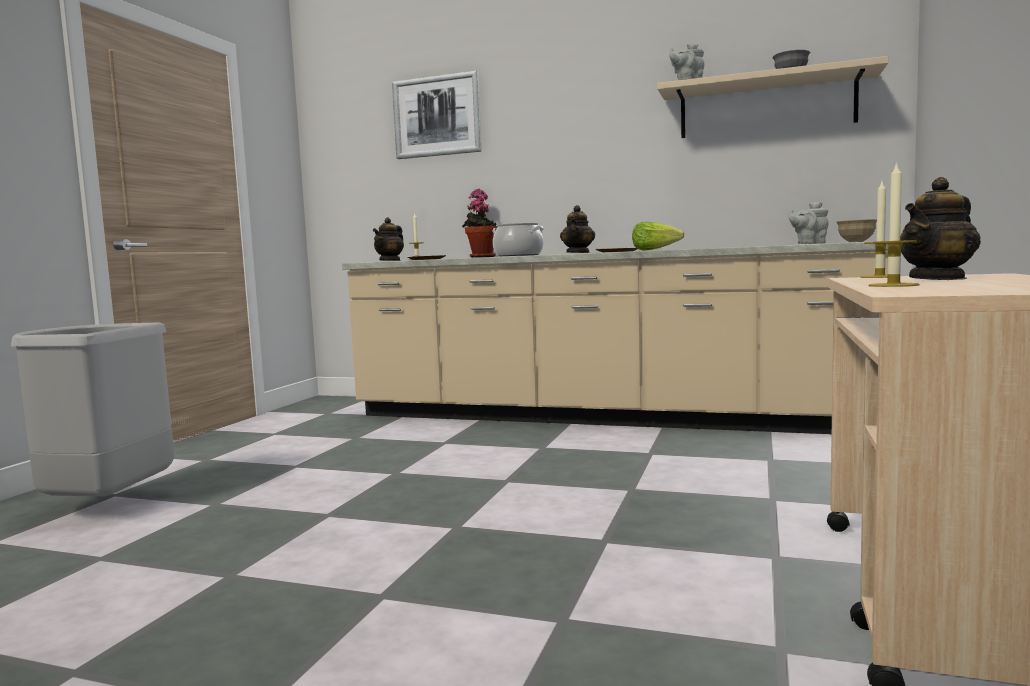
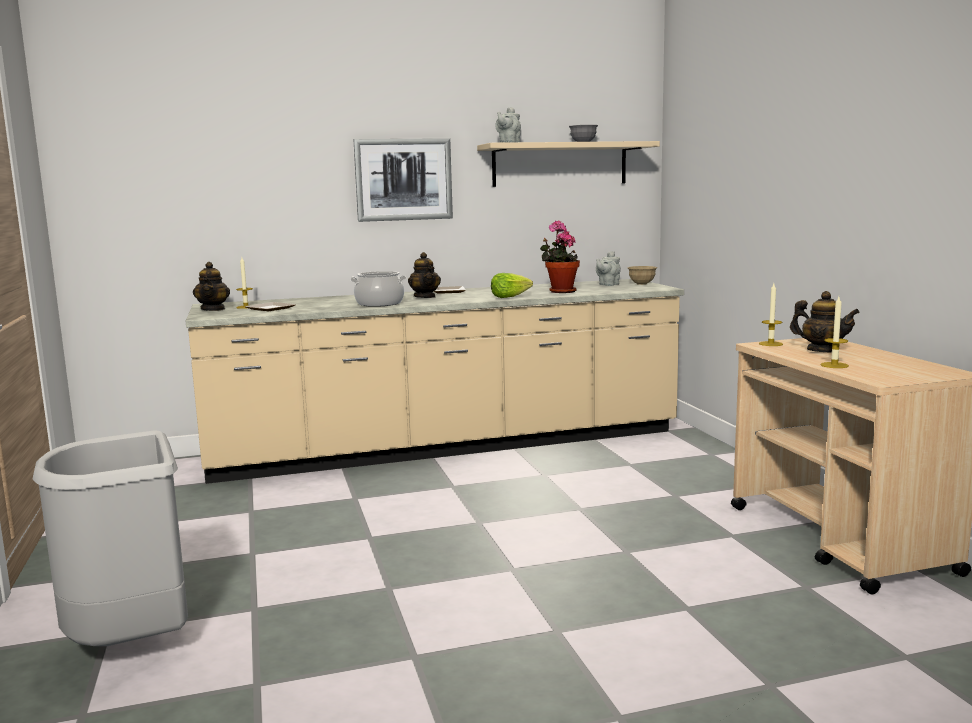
camera: 35 degrees left, 5 degrees up
picture [392,71,482,159] -> picture moved to [354,138,453,222]
potted plant [462,188,497,258] -> potted plant moved to [540,220,580,293]
teapot [900,177,981,280] -> teapot turned 75 degrees counterclockwise [790,291,860,352]

